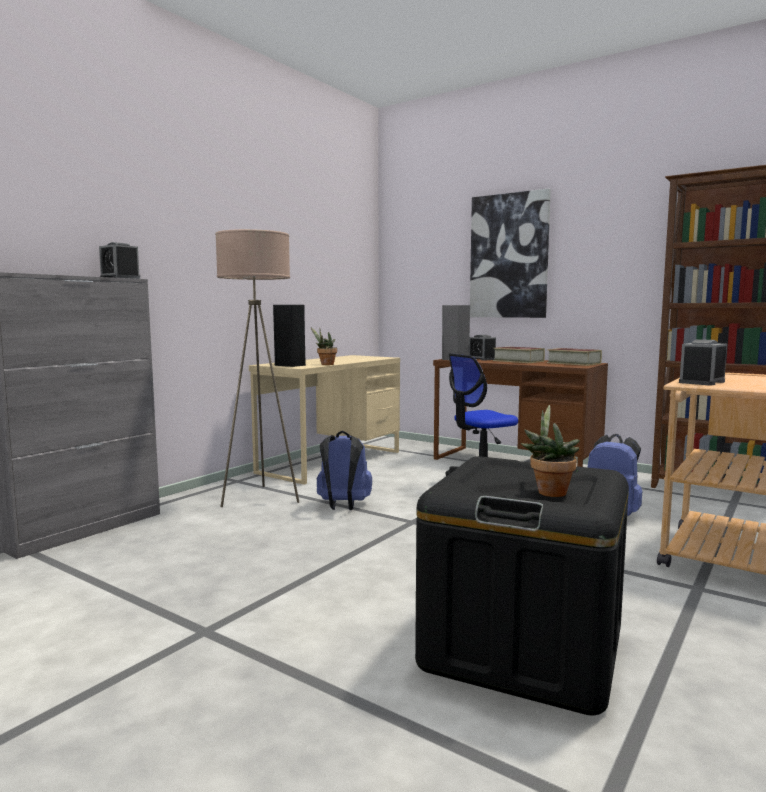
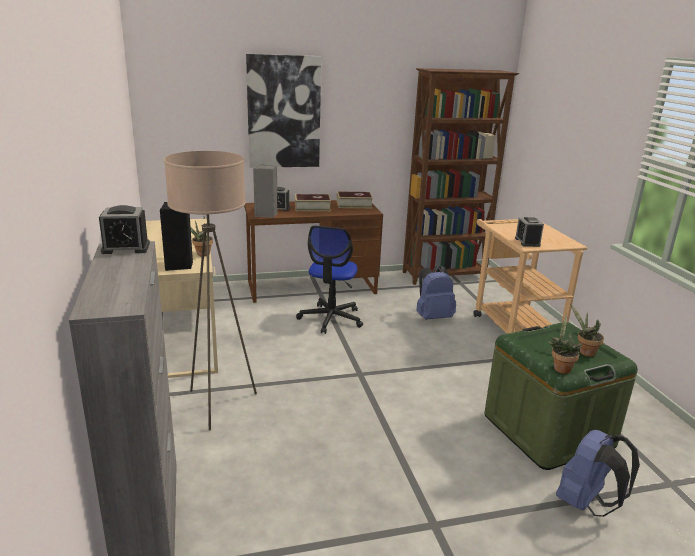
camera: 50 degrees left, 15 degrees up
blue backpack [317,431,372,510] -> blue backpack moved to [556,430,640,517]
black storage box [415,456,629,715] -> green storage box [484,322,638,470]
none -> potted plant [548,315,583,374]

